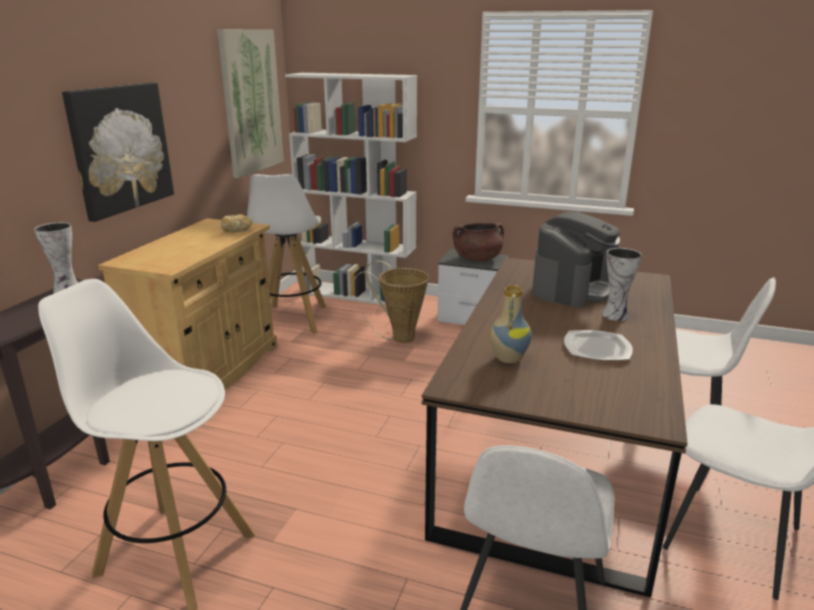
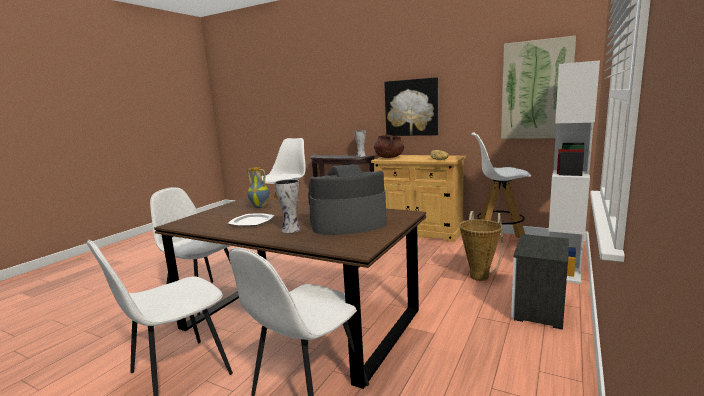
camera: 100 degrees right, 10 degrees down
brown cooking pot [453,223,504,262] -> brown cooking pot moved to [374,134,404,158]
coffee machine [532,211,620,308] -> coffee machine turned 120 degrees clockwise [308,164,387,235]

